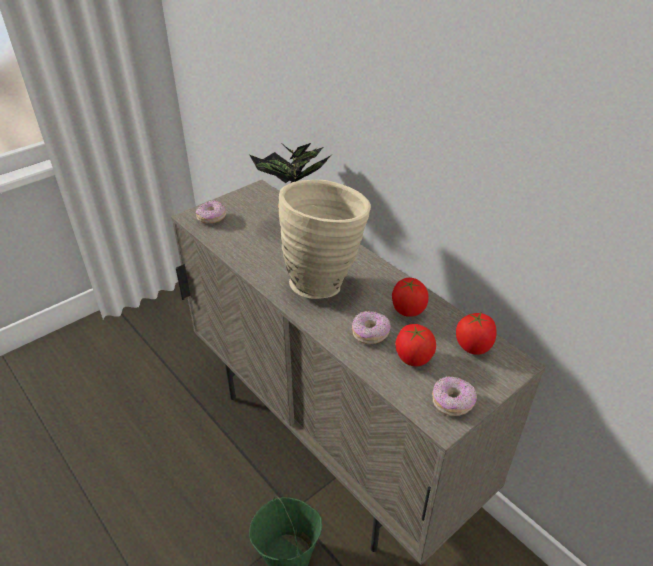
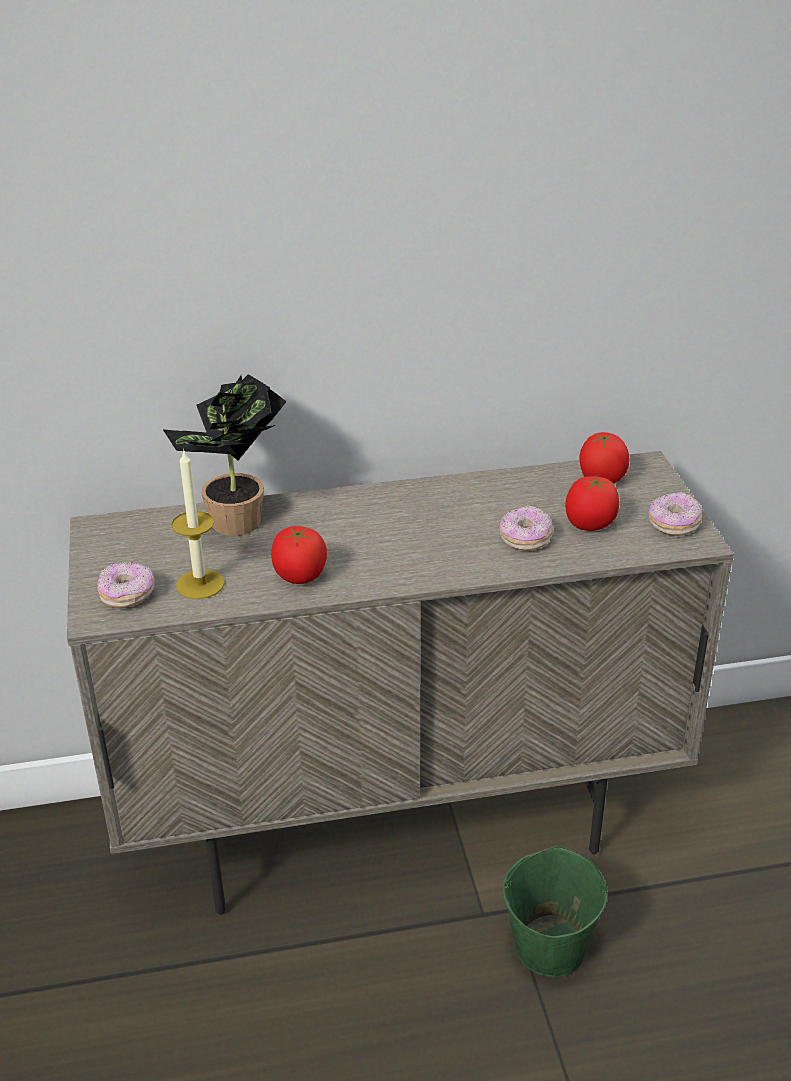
camera: 60 degrees left, 5 degrees down
beige vase [279,180,371,299] -> none
tomato [392,278,428,317] -> tomato moved to [271,526,327,584]
none -> candle [171,449,225,599]

